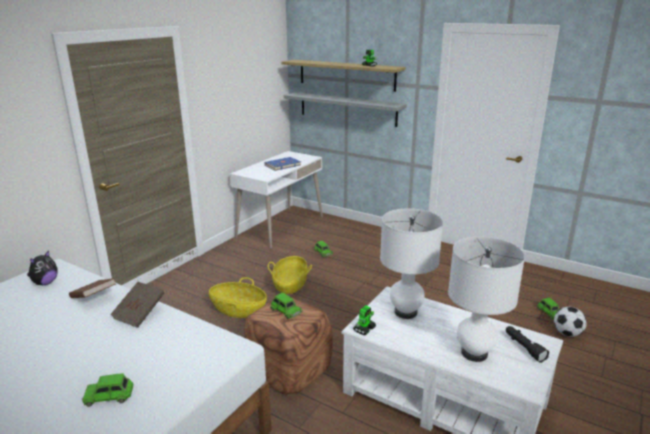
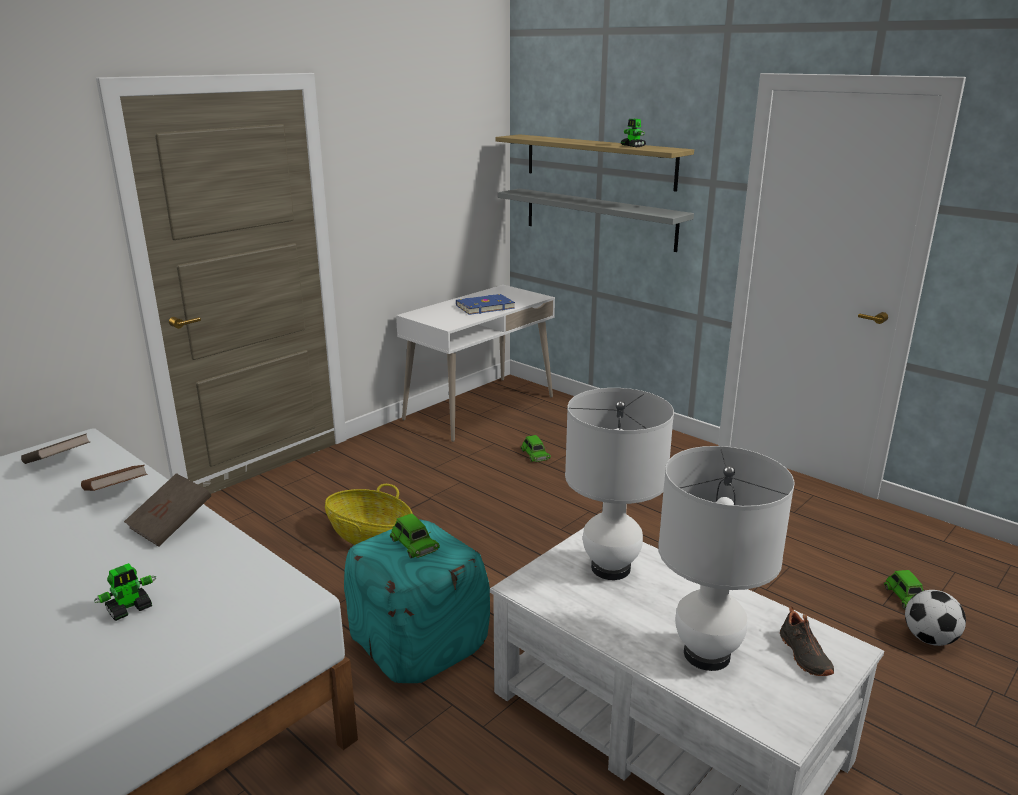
camera: 10 degrees right, 0 degrees up
plush toy [27,250,58,285] -> brown book [21,433,90,464]
green toy car [82,374,133,407] -> none
brown ottoman [244,297,332,394] -> turquoise ottoman [344,519,490,683]
basket [268,256,312,294] -> none
toy robot [353,305,376,335] -> toy robot moved to [94,563,156,621]
black flashlight [506,326,549,363] -> black shoe [780,606,834,676]

